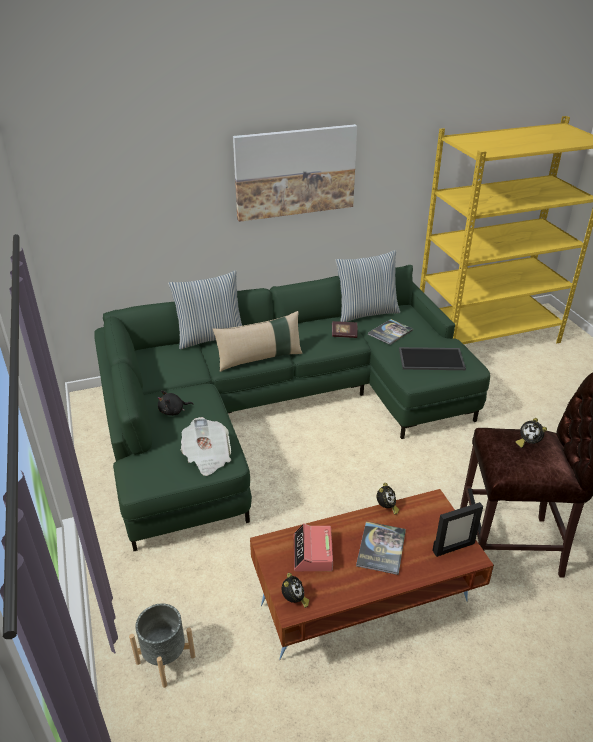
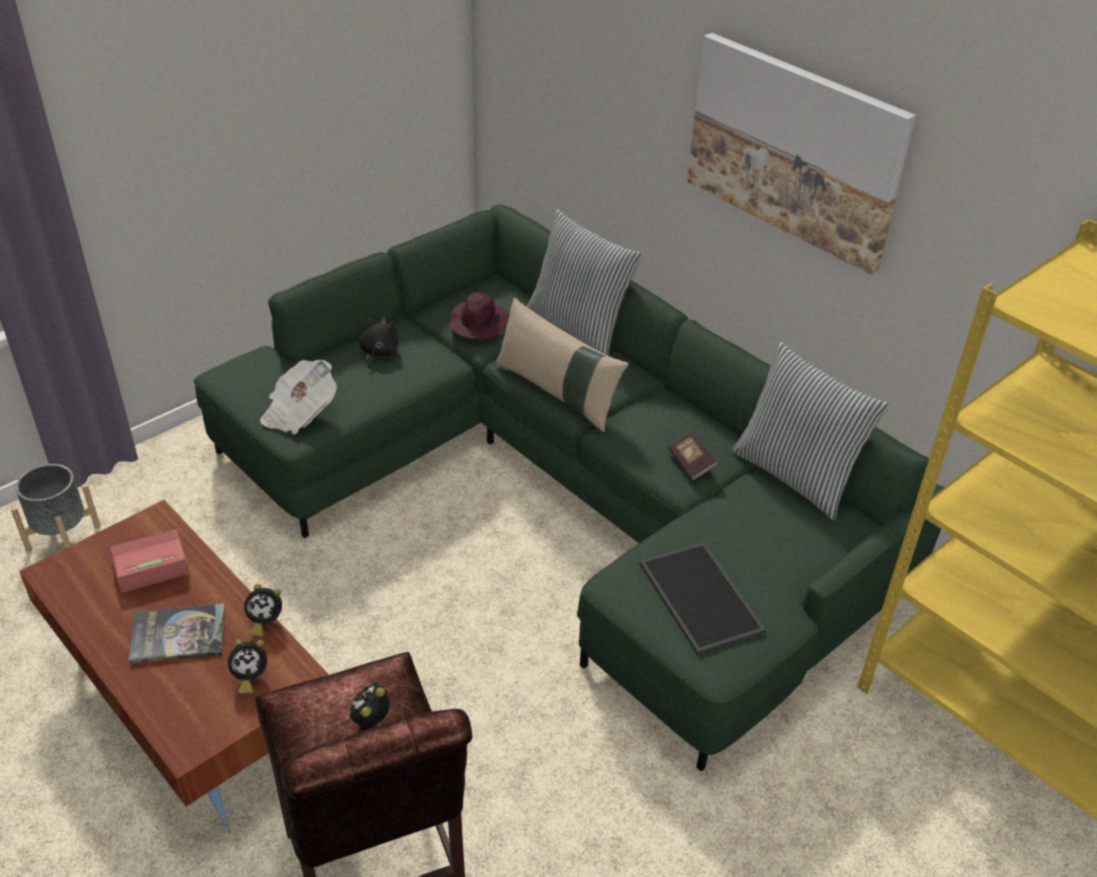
camera: 65 degrees right, 5 degrees up
black plush toy [158,390,194,416] -> black plush toy turned 60 degrees clockwise [359,316,399,369]
alarm clock [281,573,309,608] -> alarm clock moved to [228,639,267,694]
book [368,319,413,345] -> none
picture frame [432,502,483,557] -> none
none -> purple hat [449,292,509,339]

